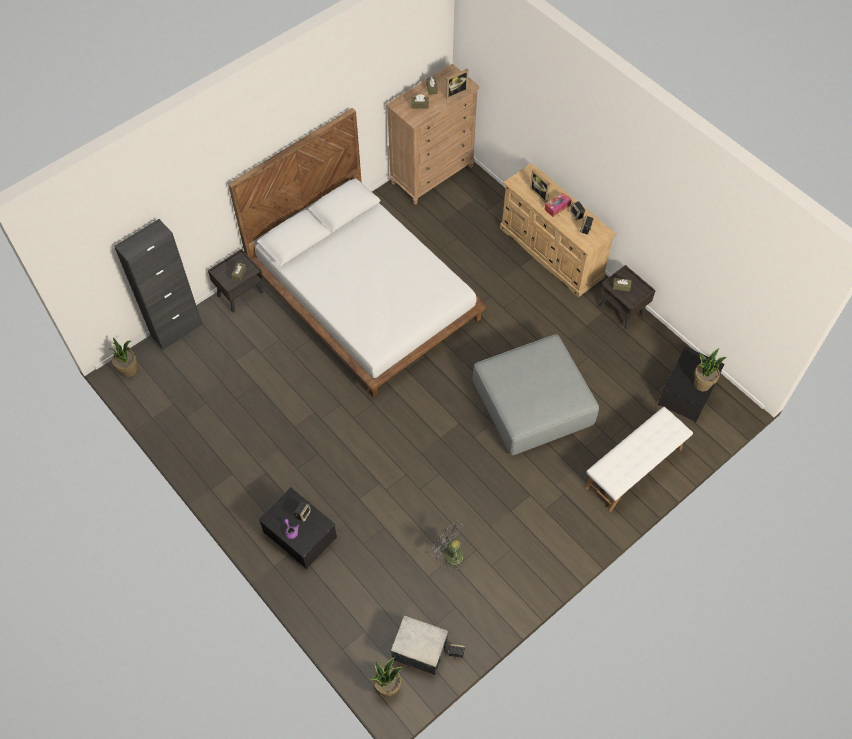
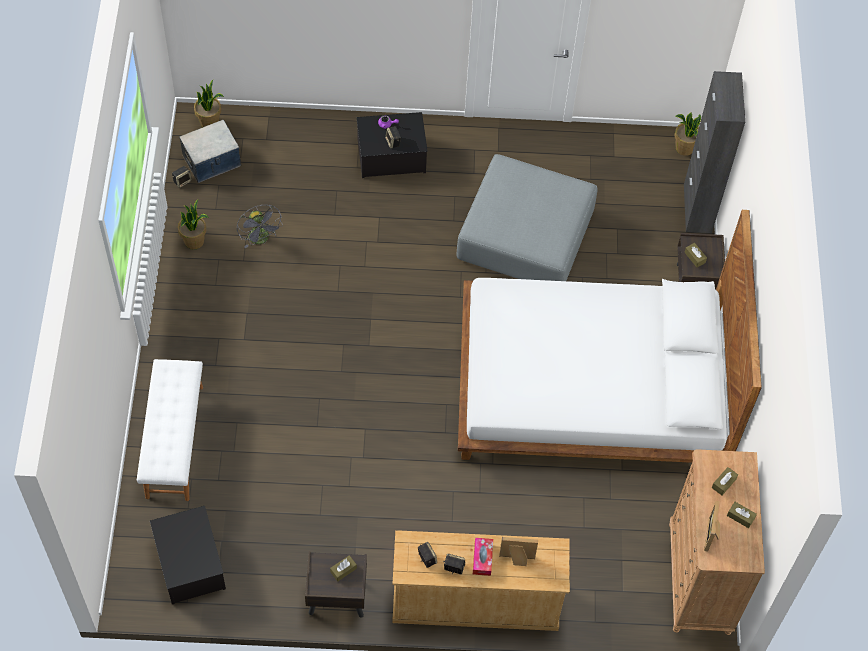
camera: 130 degrees right, 0 degrees up
grey fan [431,521,464,571] -> grey fan turned 75 degrees clockwise [237,205,283,248]
grey ottoman [473,334,599,455] -> grey ottoman moved to [456,154,598,281]
potted plant [694,348,726,391] -> potted plant moved to [178,200,209,249]

